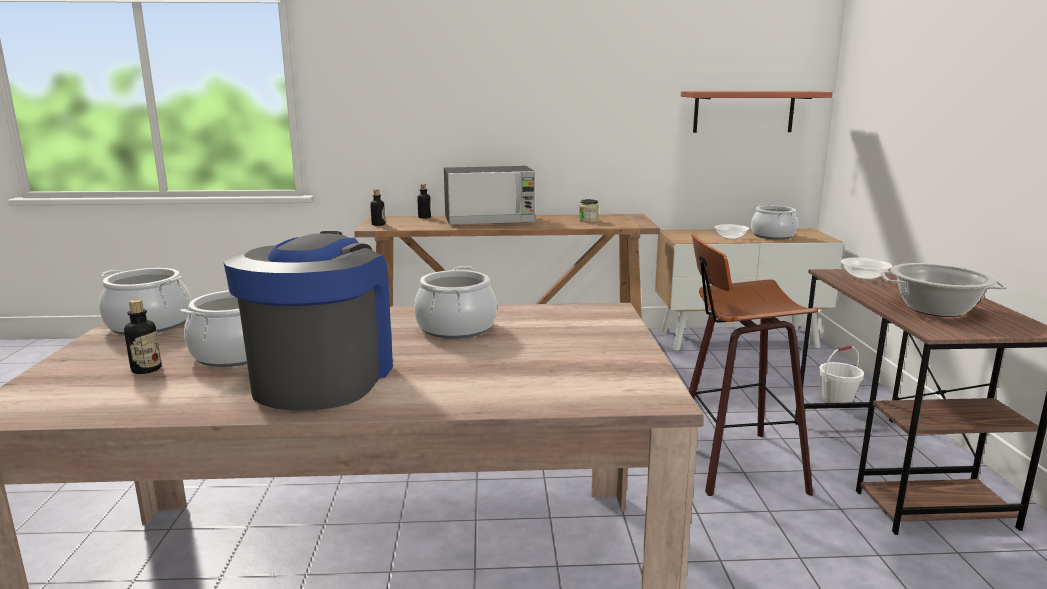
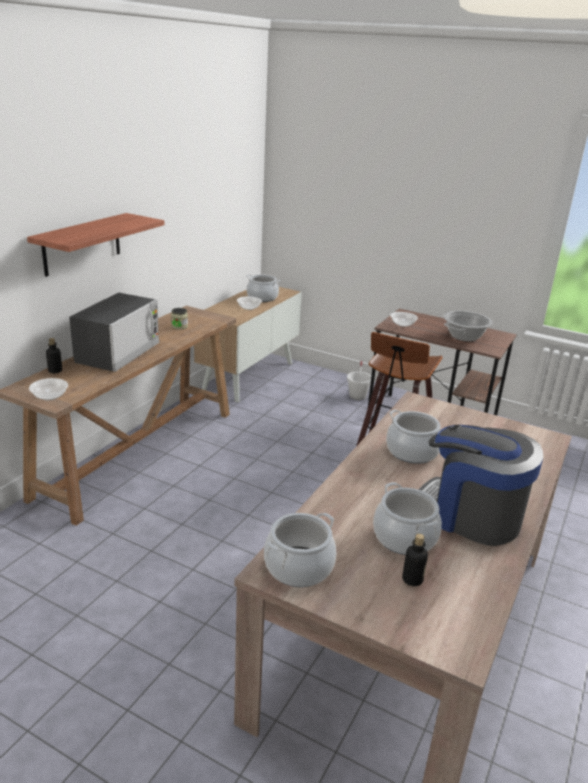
camera: 60 degrees left, 10 degrees up
bottle [370,190,385,226] -> bowl [29,378,68,400]
shelf [681,91,833,133] -> shelf moved to [27,213,164,277]

